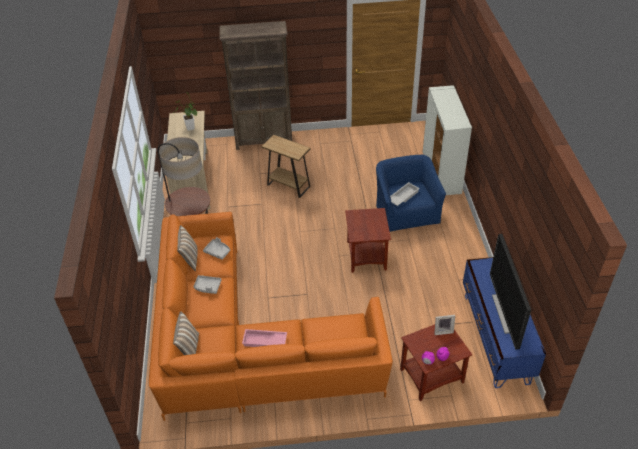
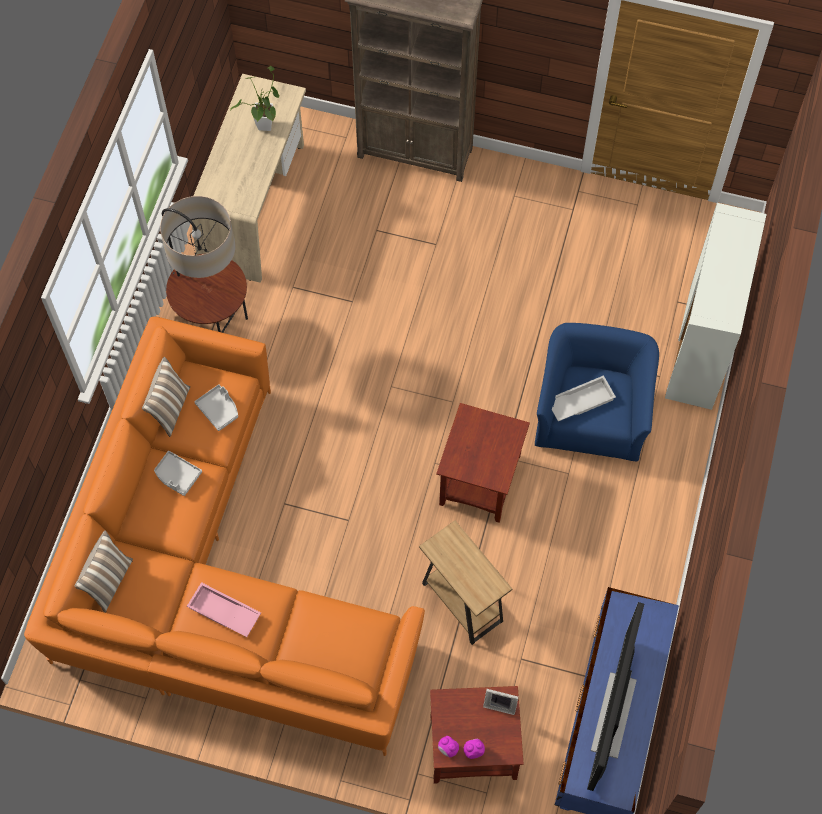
camera: 20 degrees right, 20 degrees up
brown side table [261,135,311,198] -> brown side table moved to [419,520,512,645]

